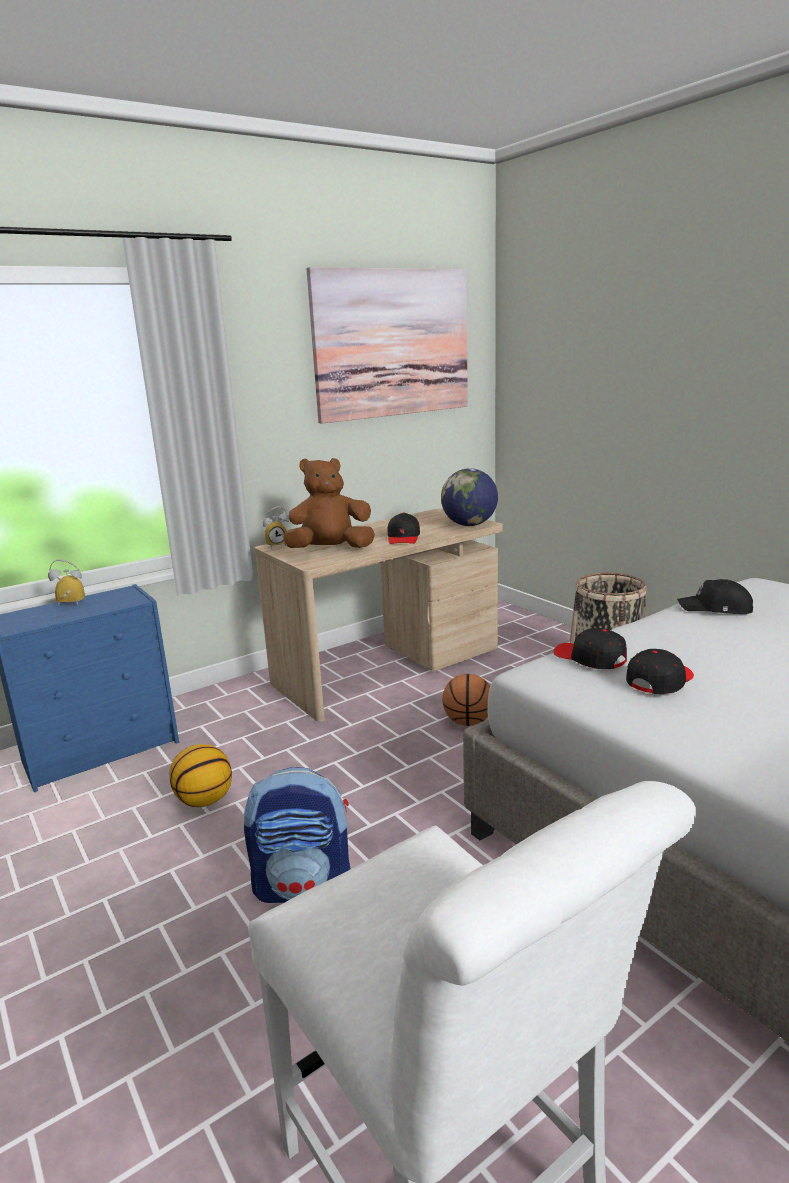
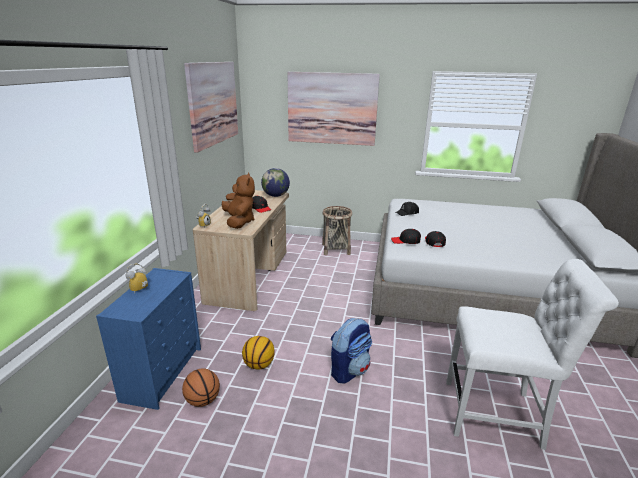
camera: 45 degrees left, 5 degrees up
brown plush toy [283,458,375,548] -> brown plush toy turned 135 degrees clockwise [222,173,255,229]
basketball [442,674,490,726] -> basketball moved to [182,368,220,407]
none -> picture [287,72,380,146]

